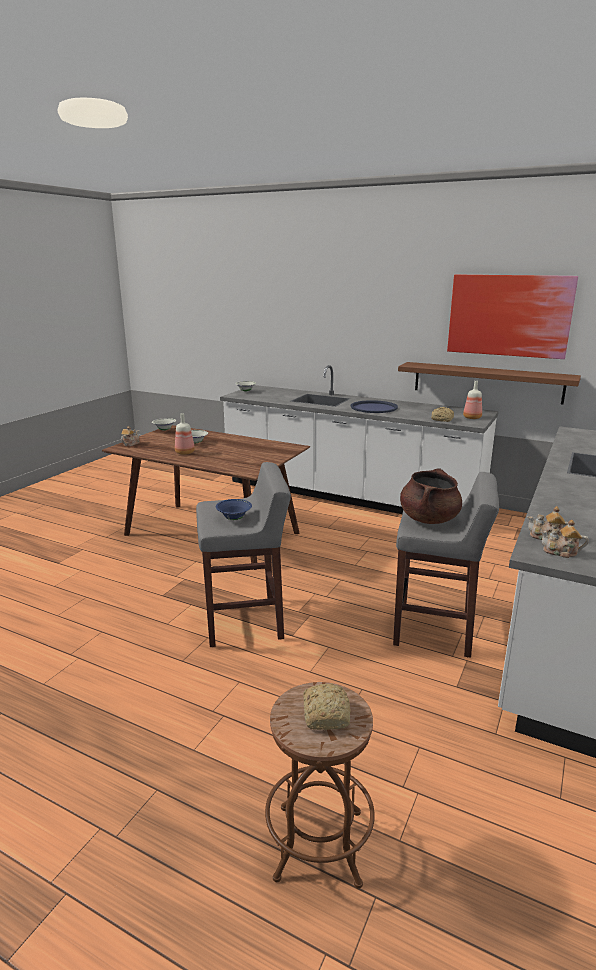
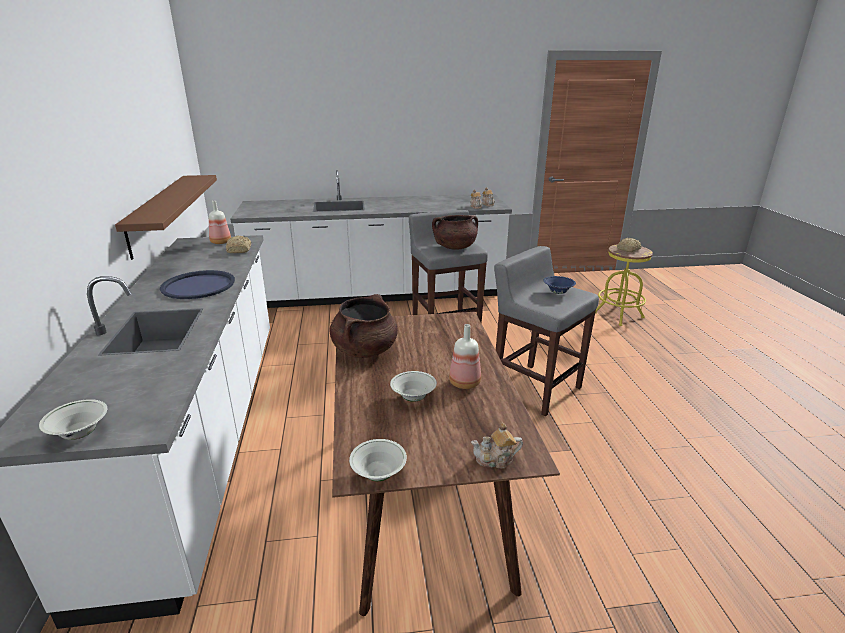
camera: 125 degrees left, 5 degrees up
brown stool [265,682,375,889] -> yellow stool [595,244,653,326]
picture [447,275,578,359] -> none
none -> brown cooking pot [330,294,398,358]

